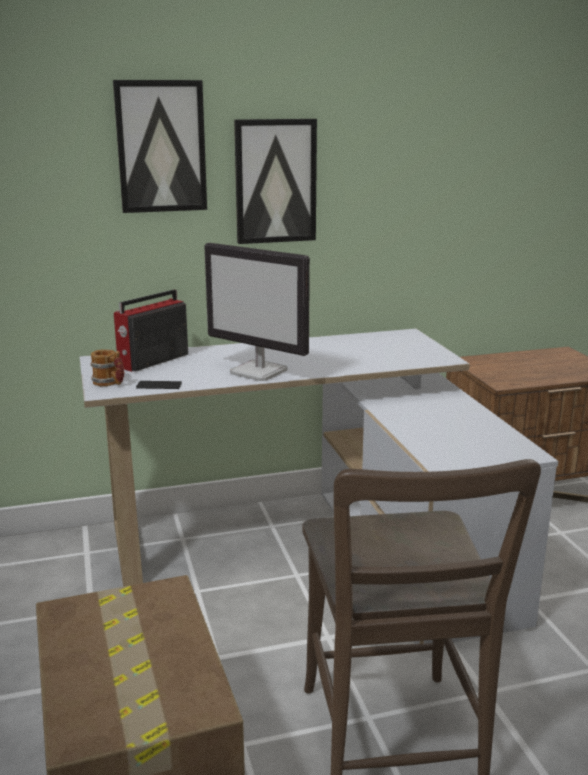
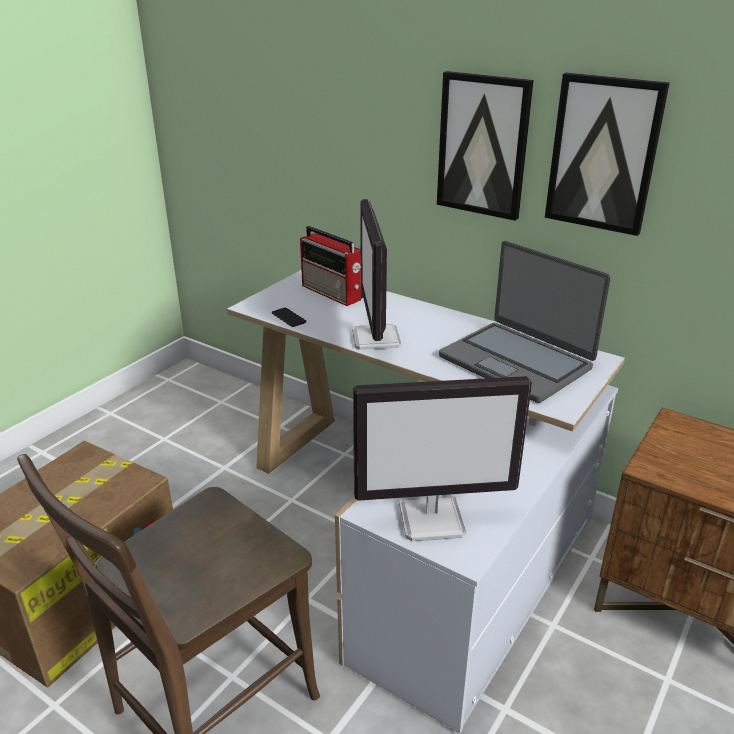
camera: 50 degrees right, 10 degrees up
mug [90,349,125,386] -> none
picture [113,80,207,213] -> picture moved to [545,73,670,236]
radio [114,290,188,372] -> radio turned 135 degrees counterclockwise [300,226,363,306]
none -> monitor [353,376,532,541]
none -> laptop [439,241,611,403]

